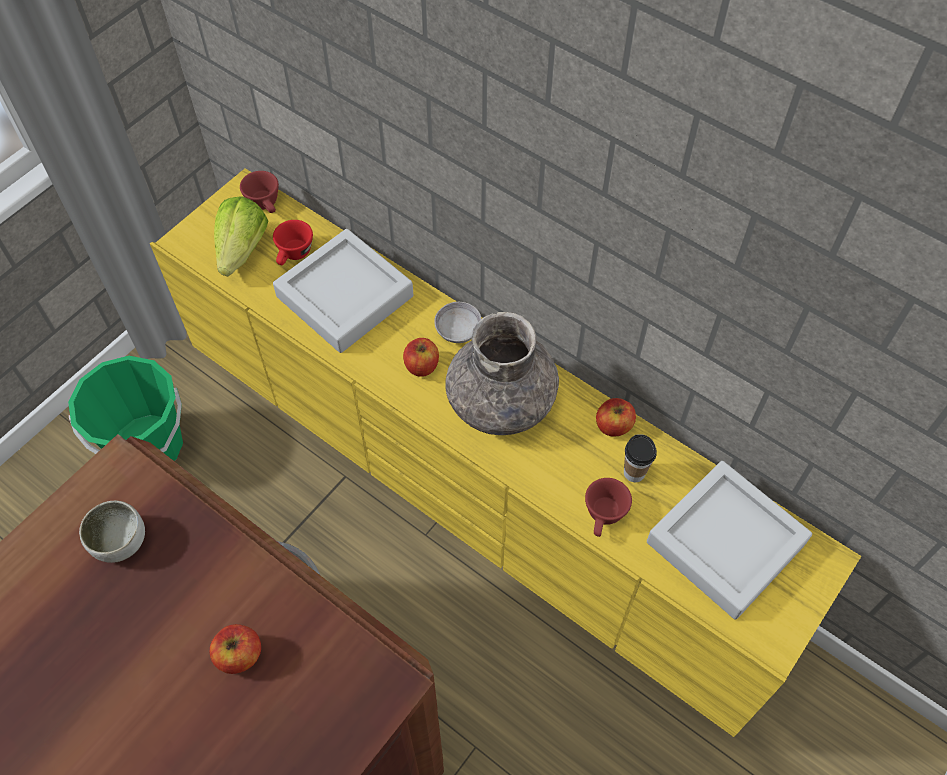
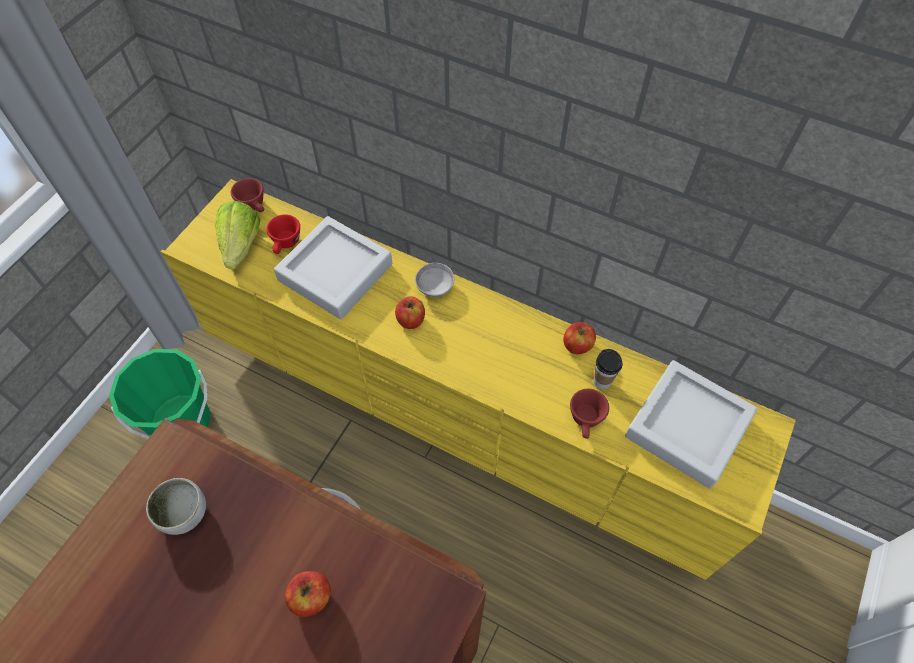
camera: 10 degrees left, 0 degrees up
grey vase [445,312,559,435] -> none

